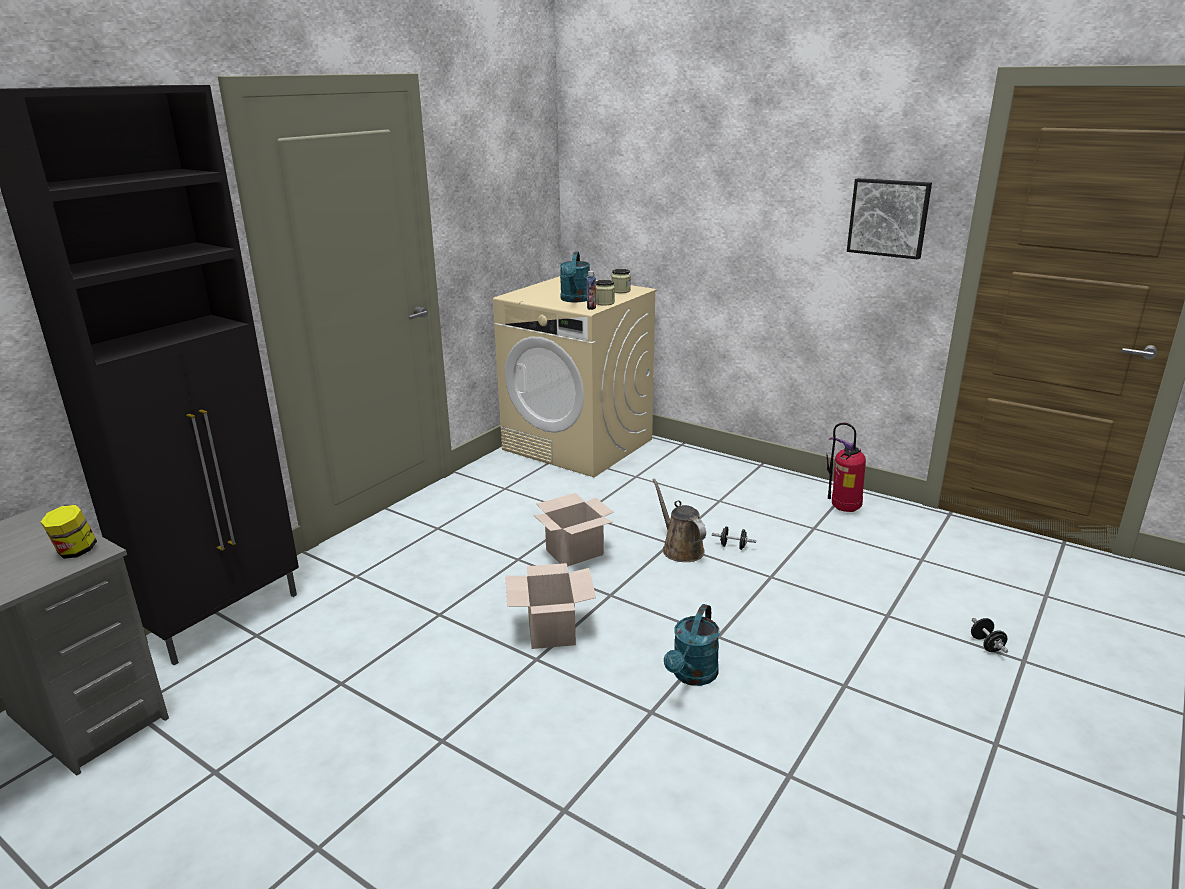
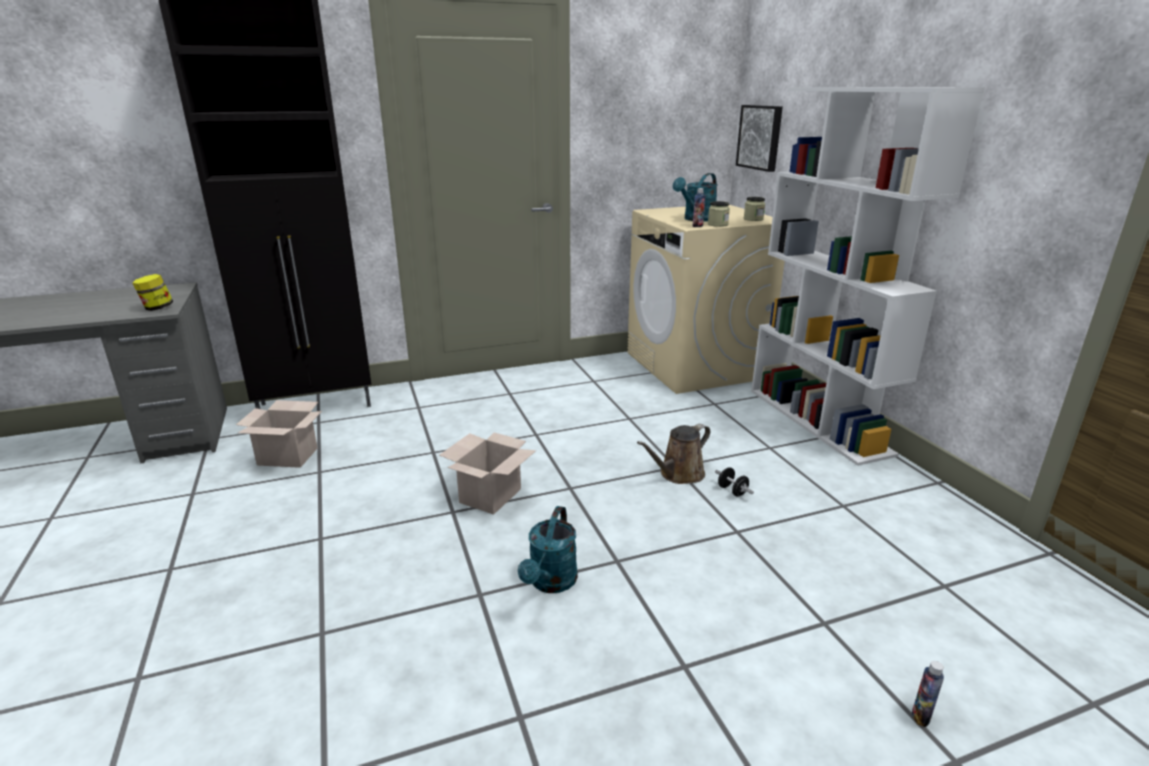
camera: 35 degrees right, 0 degrees up
cardboard box [534,493,613,567] -> cardboard box moved to [236,400,322,468]
brown watering can [653,479,706,562] -> brown watering can turned 135 degrees counterclockwise [637,424,710,484]
turquoise watering can [664,604,720,686] -> turquoise watering can turned 45 degrees counterclockwise [518,506,578,593]
fire extinguisher [826,422,866,512] -> none
picture [847,178,932,260] -> picture moved to [736,105,783,172]
black dumbbell [971,618,1008,653] -> bottle [912,661,944,727]
none -> white bookcase [751,87,985,466]

